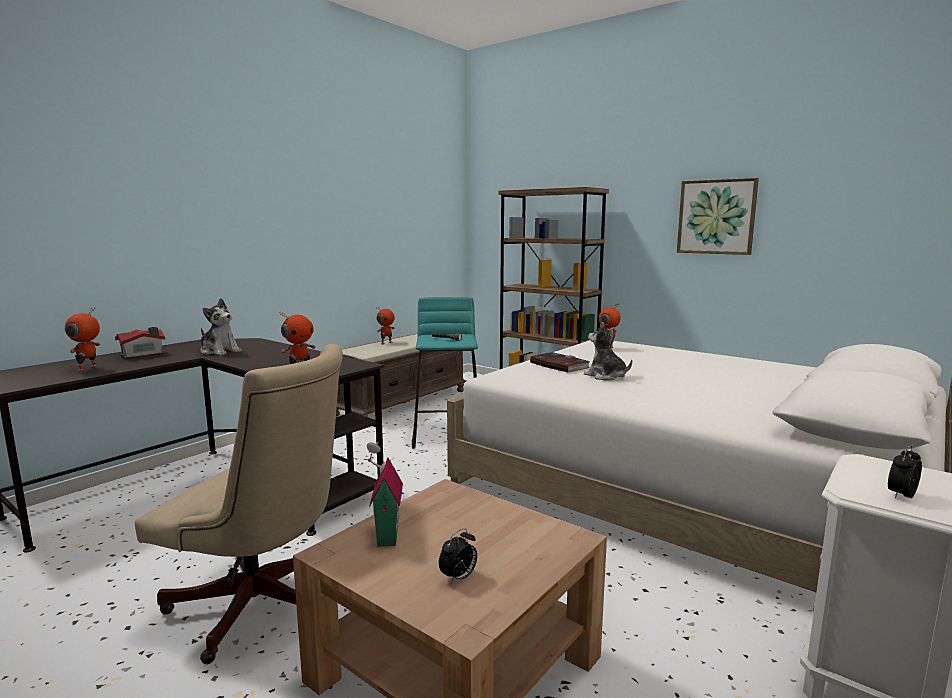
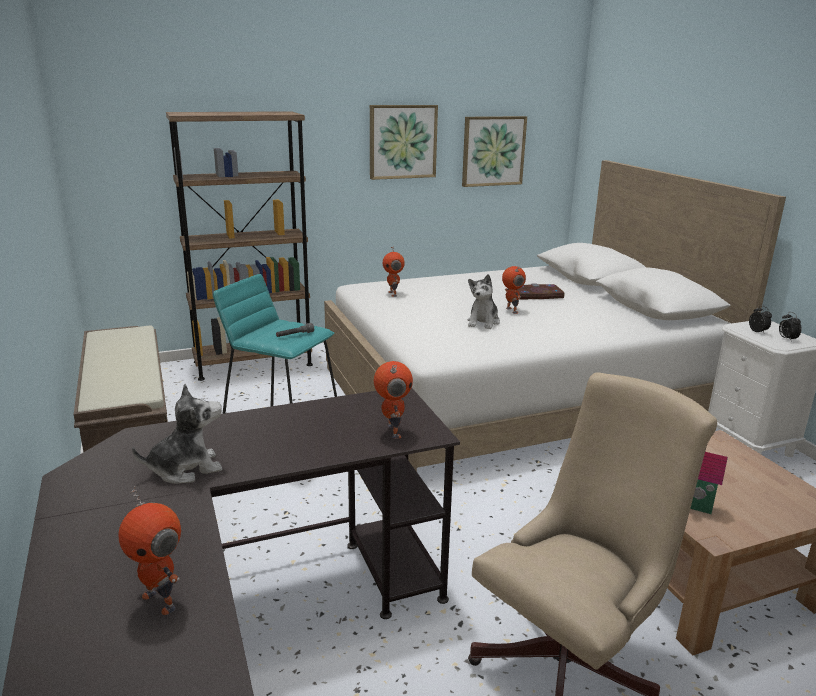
camera: 60 degrees left, 10 degrees up
toy house [115,327,165,360] -> none
toy robot [377,307,395,344] -> toy robot moved to [502,266,526,314]
alarm clock [439,528,477,584] -> alarm clock moved to [749,305,772,333]
book [530,352,591,373] -> book moved to [516,283,564,299]
plush toy [584,322,632,381] -> plush toy turned 60 degrees counterclockwise [468,274,500,329]
none -> picture [462,116,527,187]

